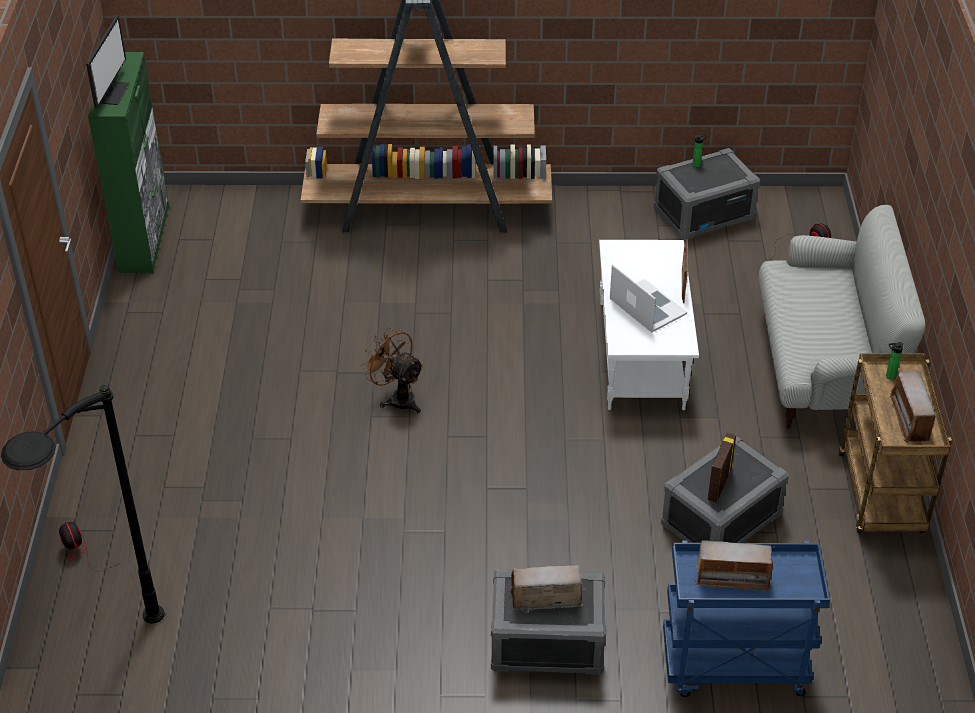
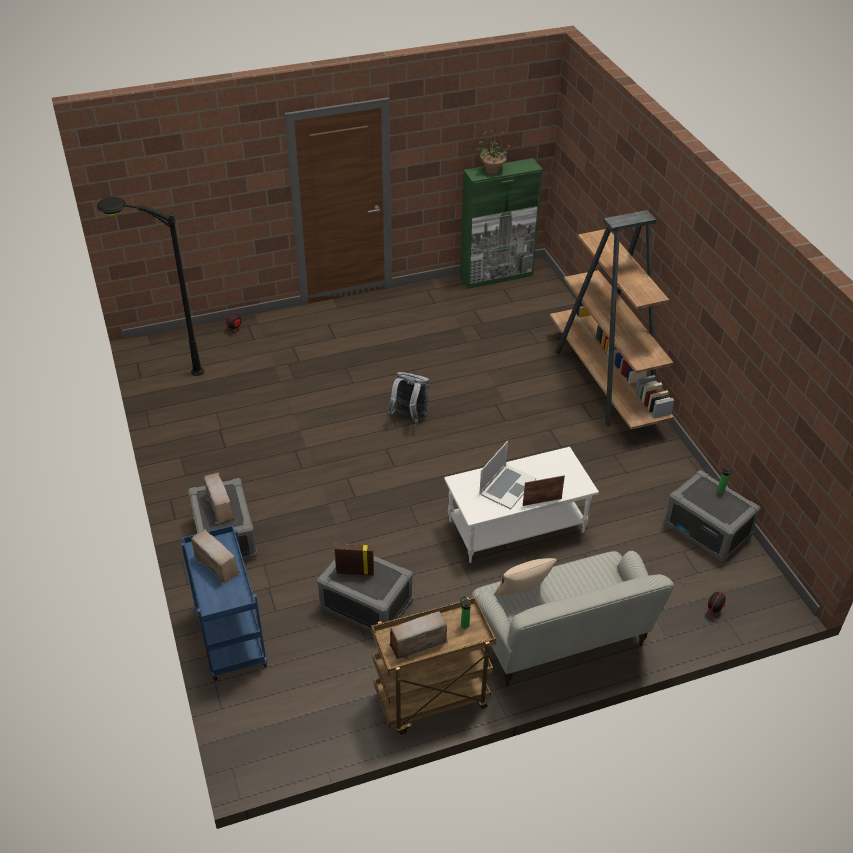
camera: 70 degrees right, 0 degrees up
monitor [86,15,130,108] -> potted plant [475,129,511,175]
brown fan [361,327,424,413] -> grey backpack [387,372,430,424]
radio [695,540,775,591] -> radio turned 150 degrees clockwise [190,529,240,586]
none -> beige pillow [494,558,557,595]

